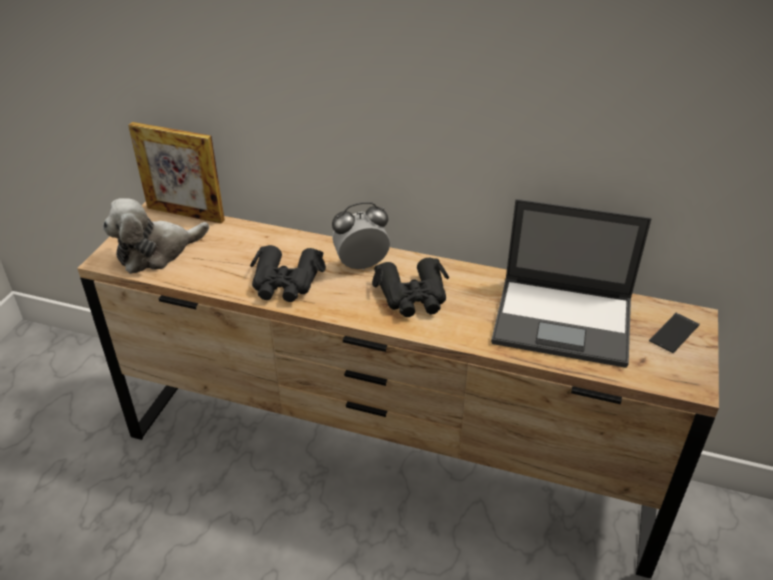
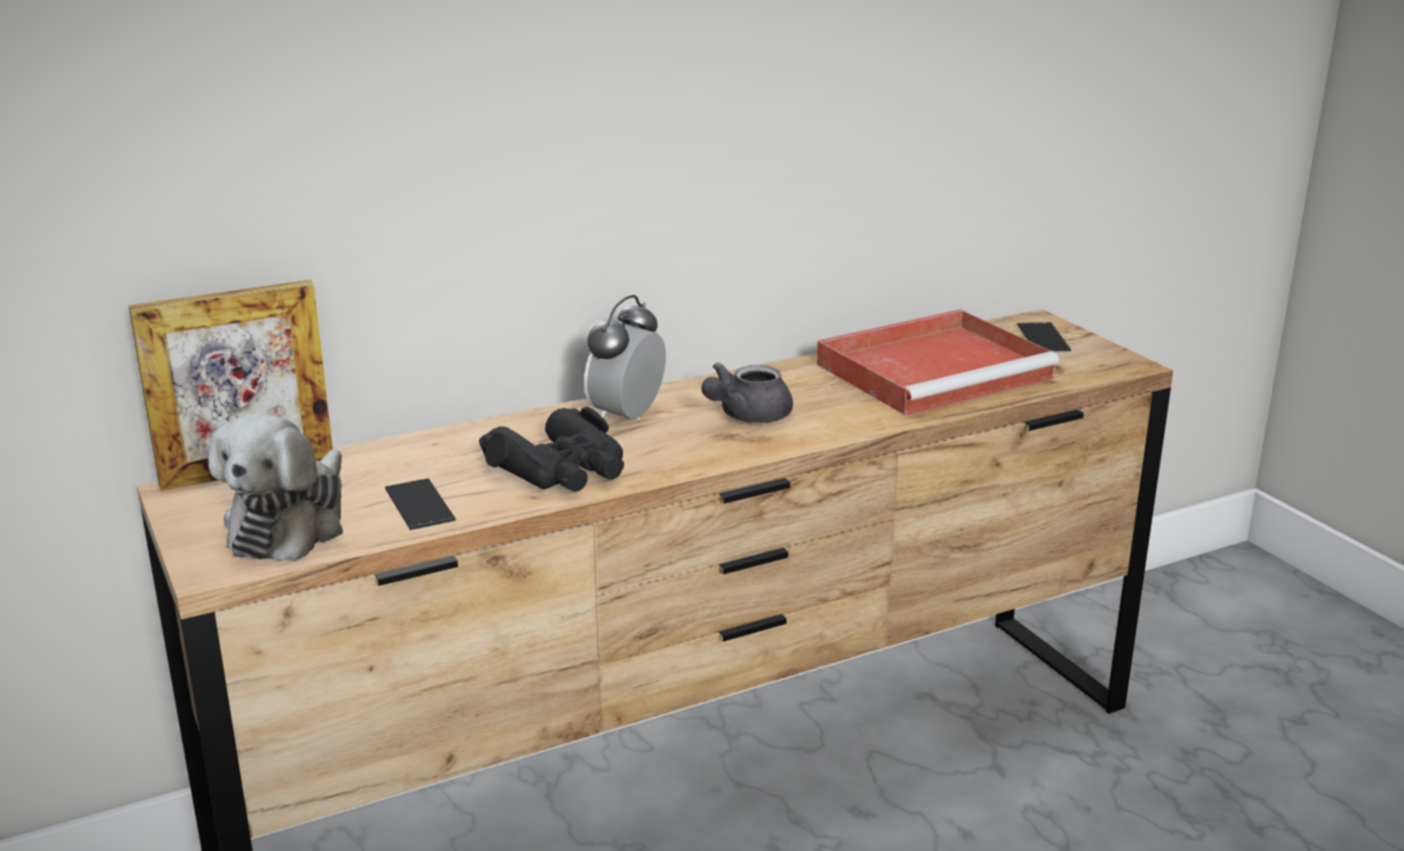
camera: 45 degrees left, 15 degrees down
black binoculars [372,258,449,317] -> grey teapot [701,362,793,423]
laptop [491,199,652,368] -> red tray [817,309,1059,416]
none -> phone [385,478,456,530]

